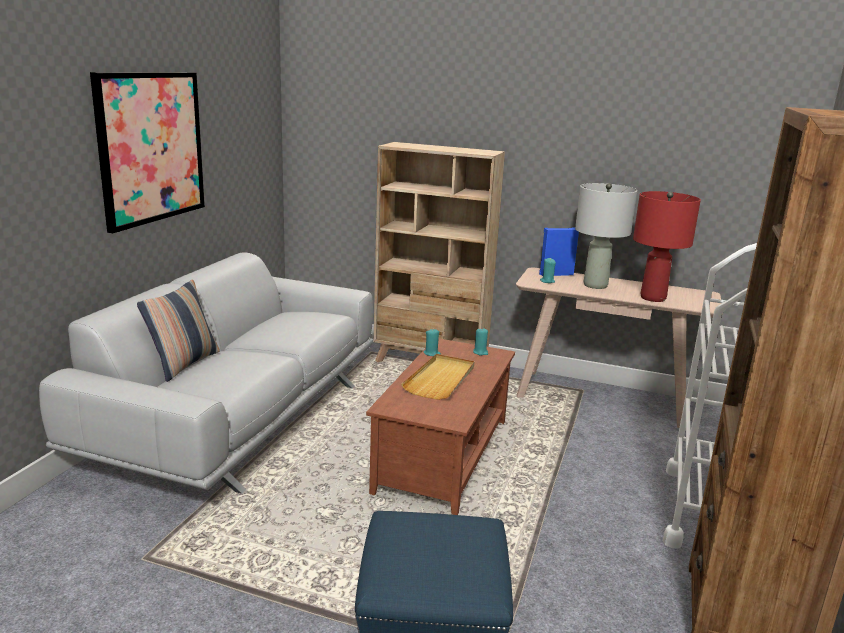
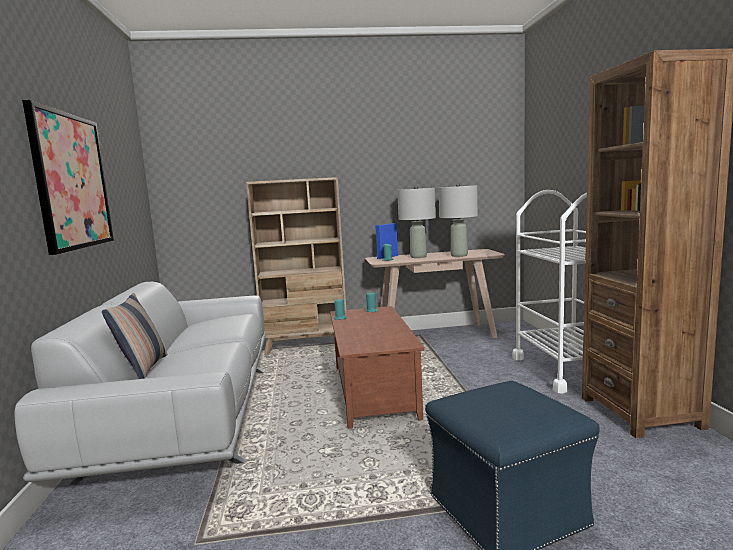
camera: 25 degrees left, 10 degrees down
beige tray [401,354,475,400] -> none
red table lamp [633,191,701,302] -> grey table lamp [439,183,478,257]

